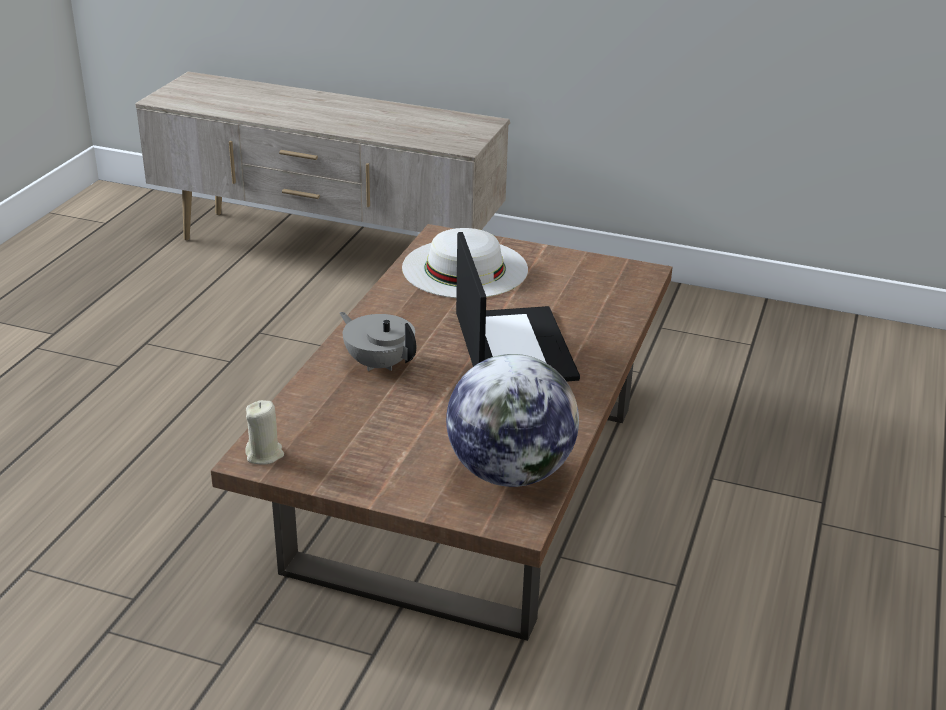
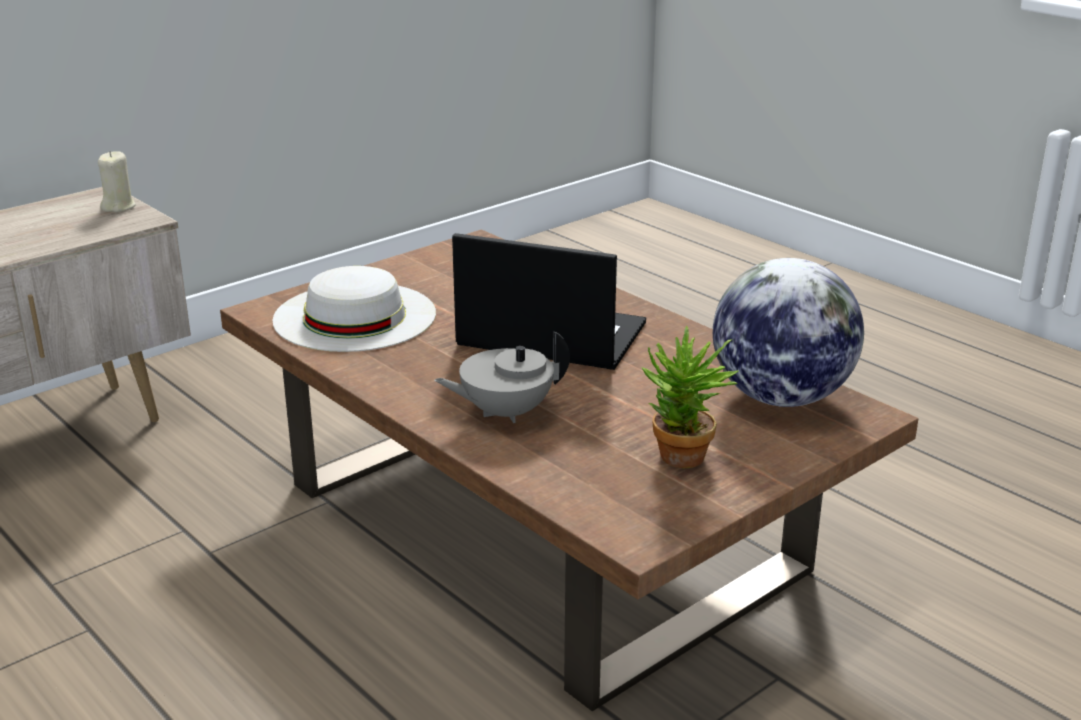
camera: 60 degrees left, 5 degrees down
beige candle [245,400,284,465] -> beige candle moved to [98,151,136,212]
none -> potted plant [641,326,739,468]

